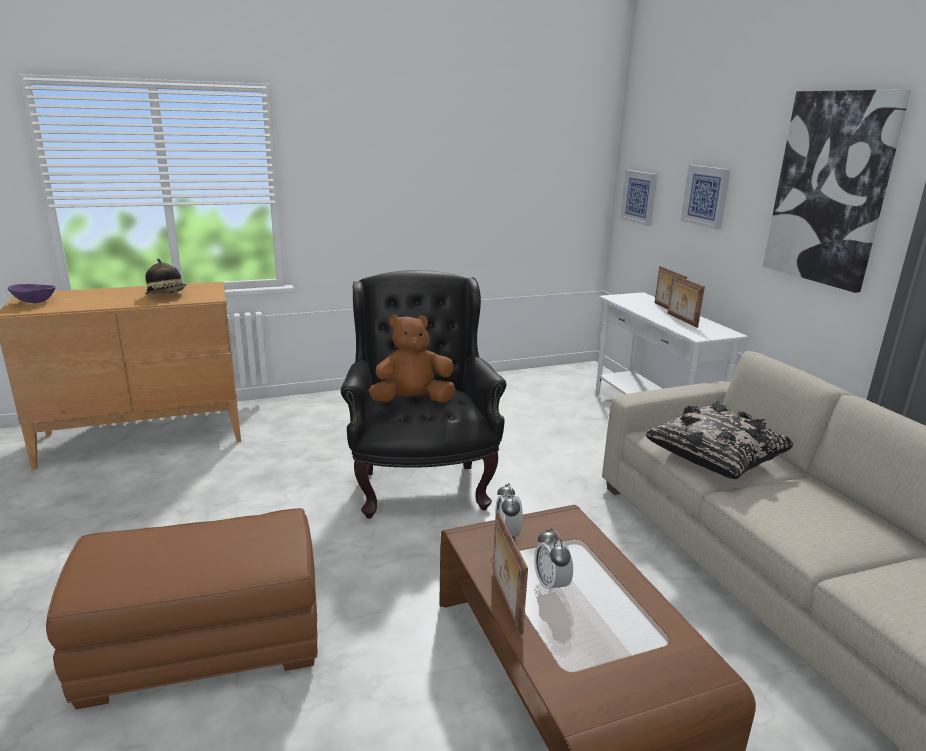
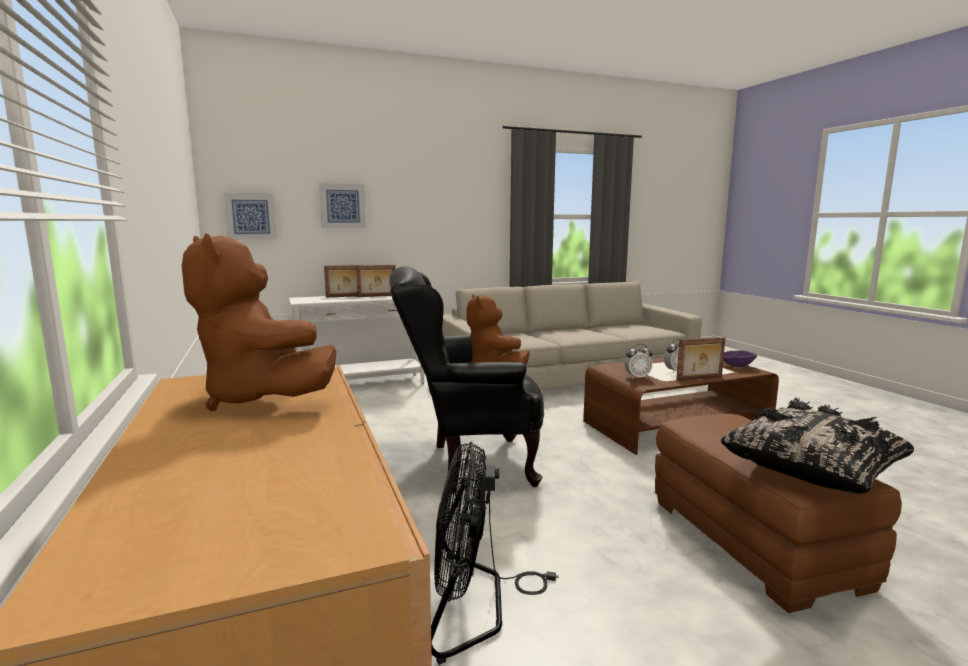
camera: 90 degrees left, 10 degrees down
purple bowl [8,284,56,303] -> purple bowl moved to [723,350,757,367]
hat [145,259,187,295] -> brown plush toy [182,233,337,411]
black pillow [646,401,793,479] -> black pillow moved to [721,398,914,494]
picture [763,89,911,293] -> none
none -> black fan [431,442,559,665]

